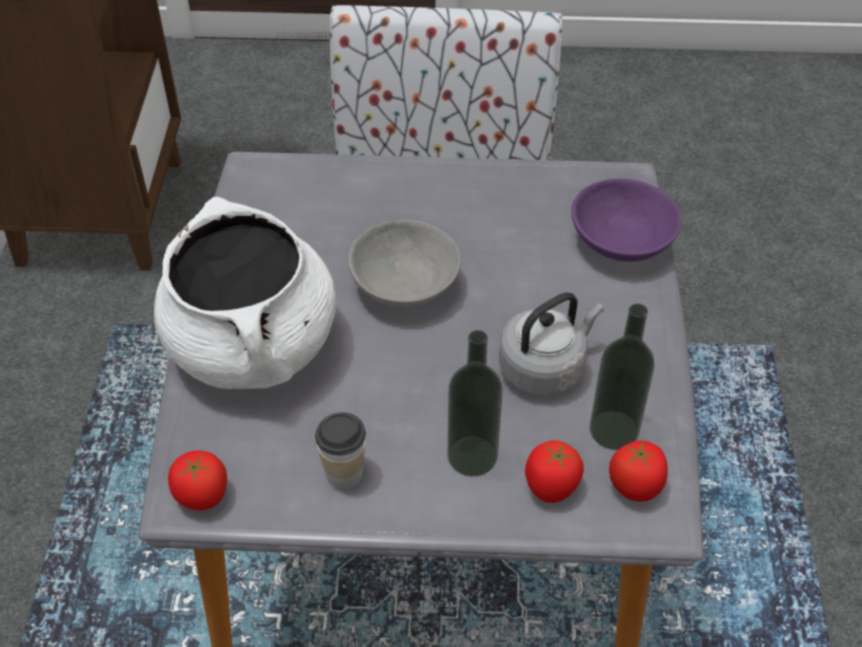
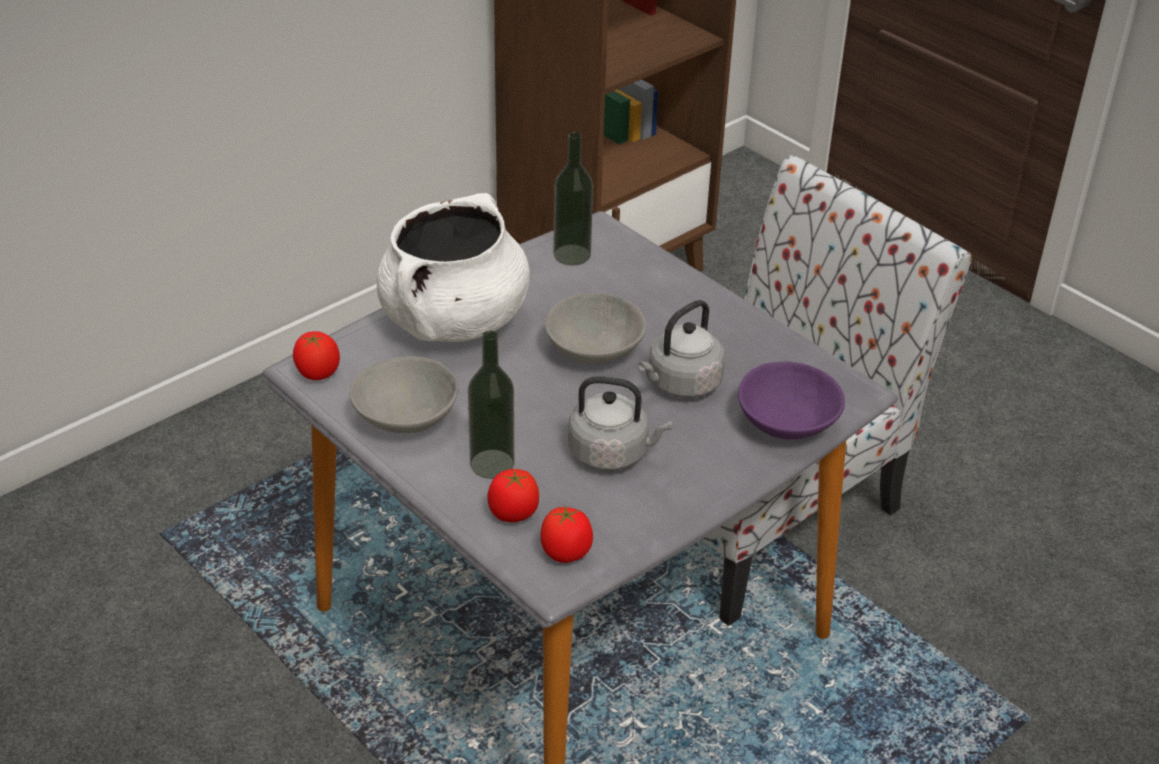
camera: 45 degrees right, 10 degrees down
cup [315,412,366,489] -> grey bowl [350,357,459,433]
bottle [590,304,655,450] -> bottle moved to [553,132,593,265]
none -> grey kettle [638,300,725,398]

